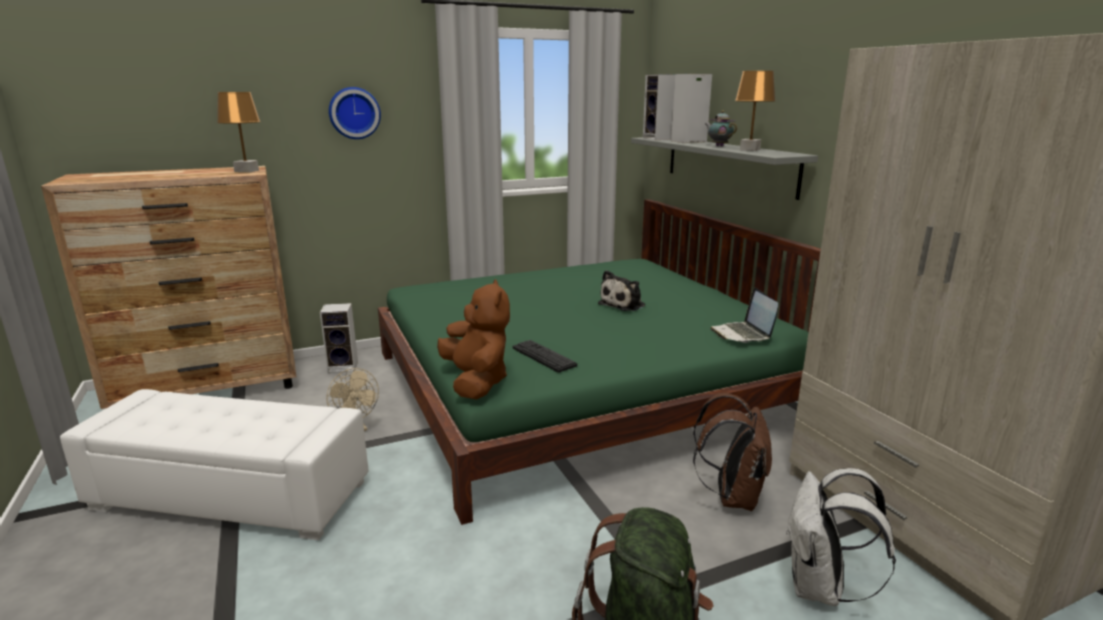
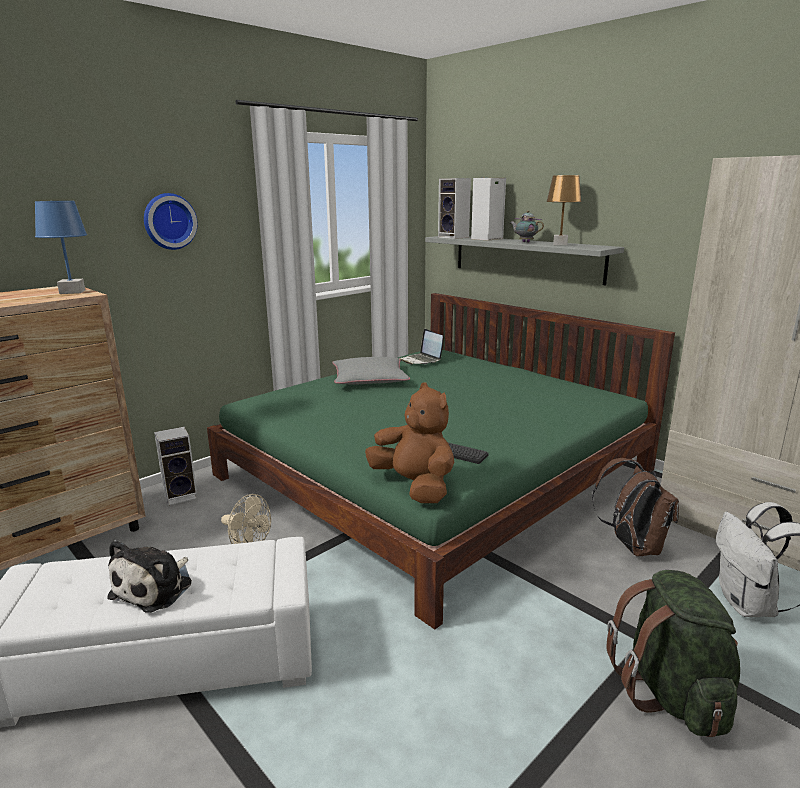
camera: 20 degrees left, 0 degrees up
brown table lamp [217,92,261,173] -> blue table lamp [35,201,87,294]
plush toy [598,270,645,311] -> plush toy moved to [107,540,192,613]
laptop [710,288,778,343] -> laptop moved to [400,329,443,364]
none -> grey pillow [332,357,410,385]

